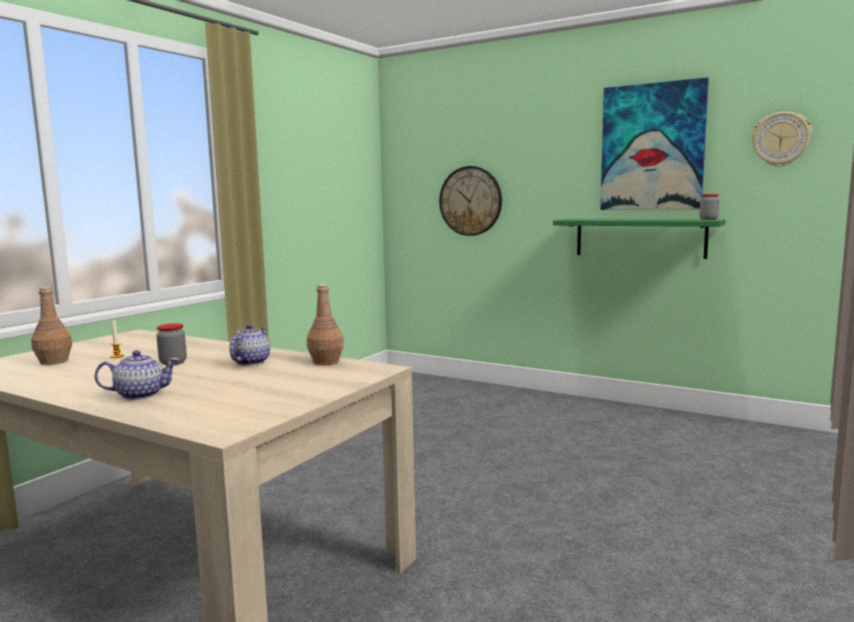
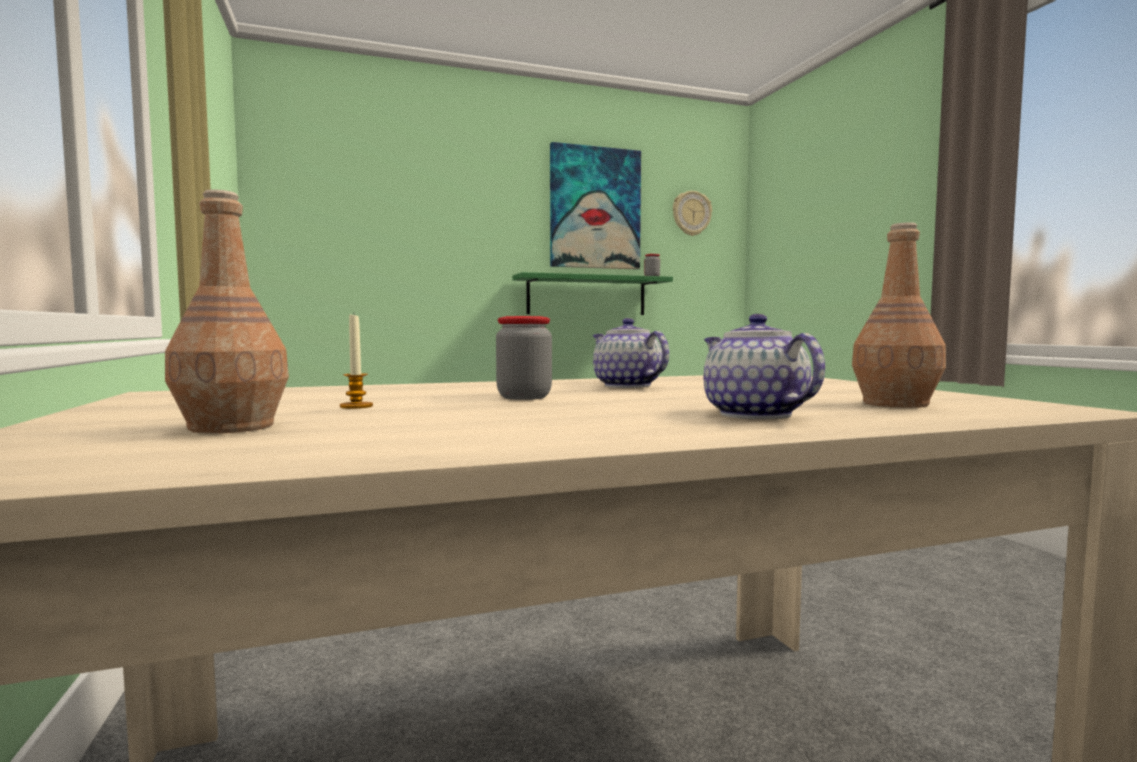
camera: 50 degrees left, 5 degrees down
teapot [95,350,179,400] -> teapot turned 45 degrees counterclockwise [704,314,825,419]
brown bottle [307,284,344,365] -> brown bottle moved to [852,222,946,408]
wall clock [439,166,502,236] -> none

